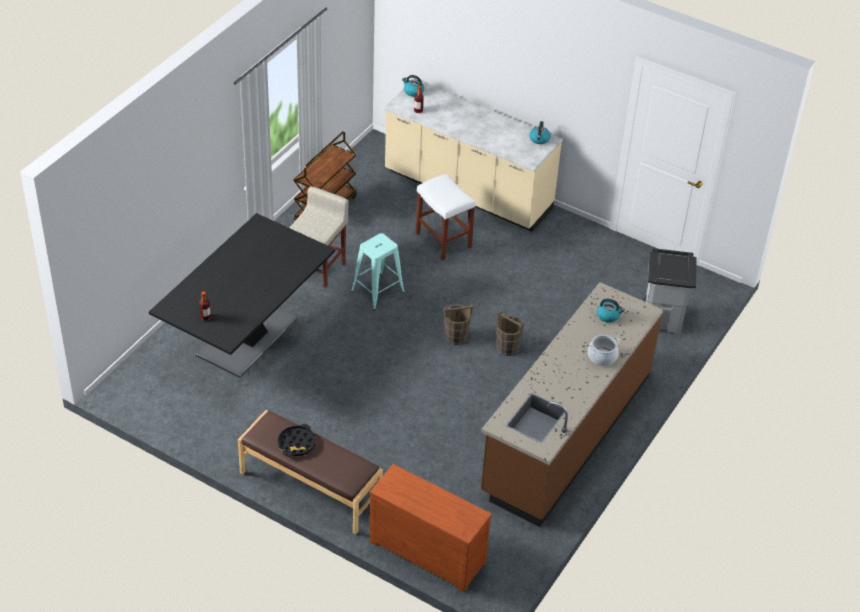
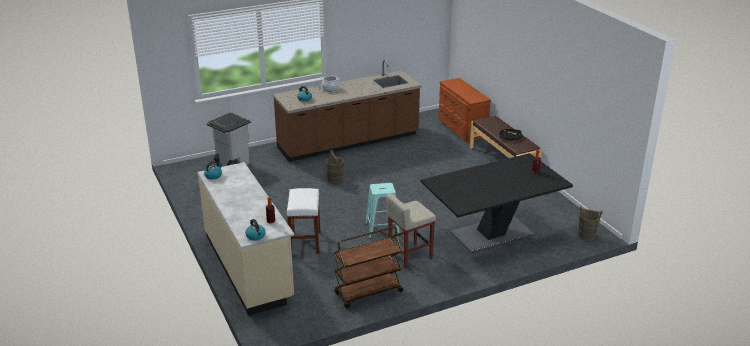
camera: 145 degrees left, 15 degrees down
brown bucket [443,303,473,345] -> brown bucket moved to [578,206,603,241]

